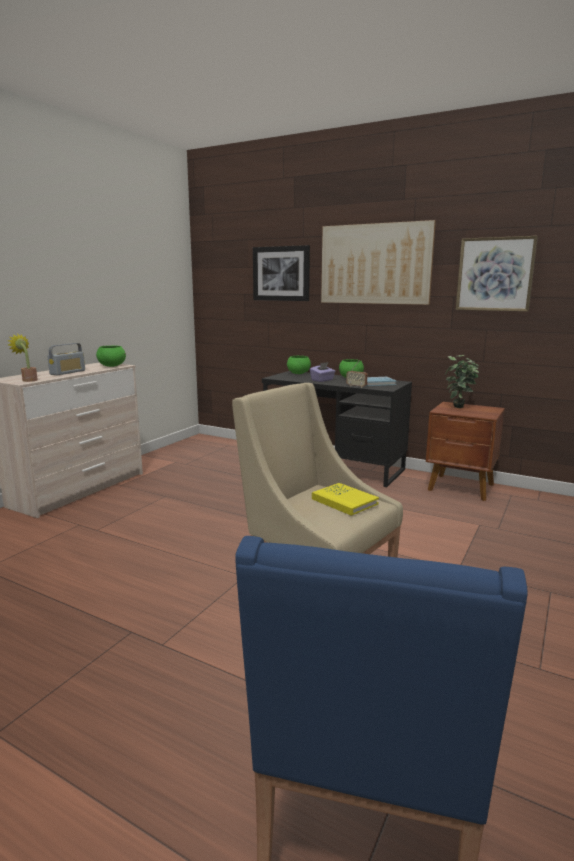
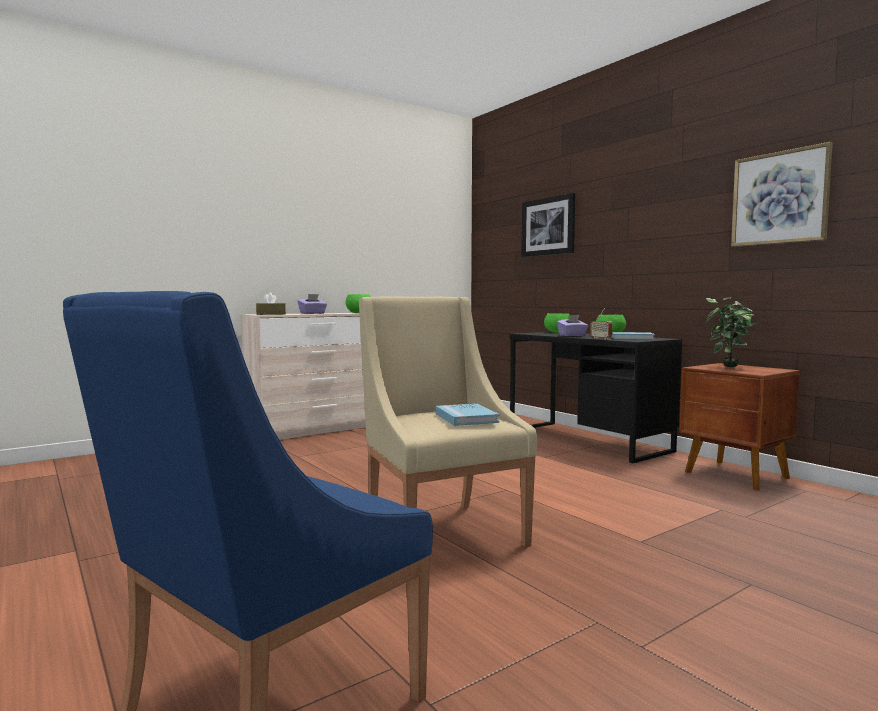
camera: 25 degrees right, 10 degrees down
potted plant [7,333,38,382] -> brown tissue box [256,292,286,315]
radio [47,343,85,375] -> purple tissue box [298,294,327,314]
yellow book [312,483,379,516] -> blue book [436,404,499,426]
picture [321,220,436,305] -> none

